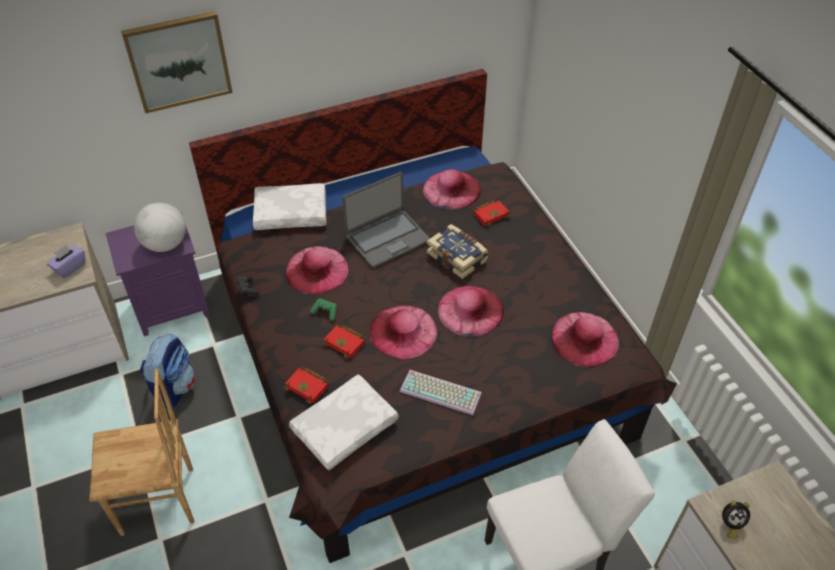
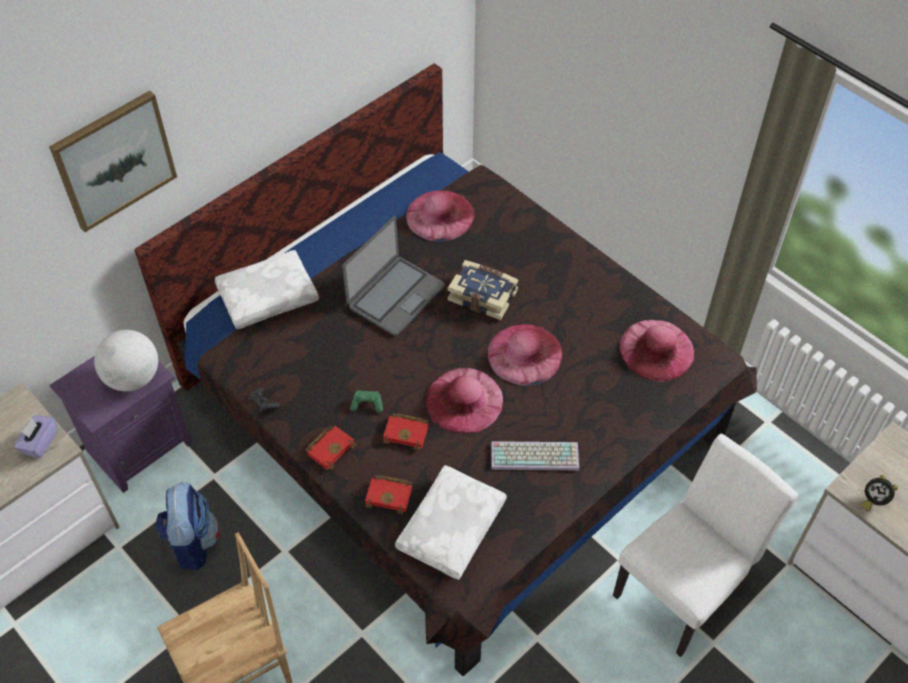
camera: 20 degrees left, 5 degrees up
pink hat [286,246,349,294] -> none
red book [473,200,510,226] -> red book moved to [305,425,356,470]
alarm clock [722,501,750,538] -> alarm clock turned 60 degrees clockwise [860,475,898,511]

